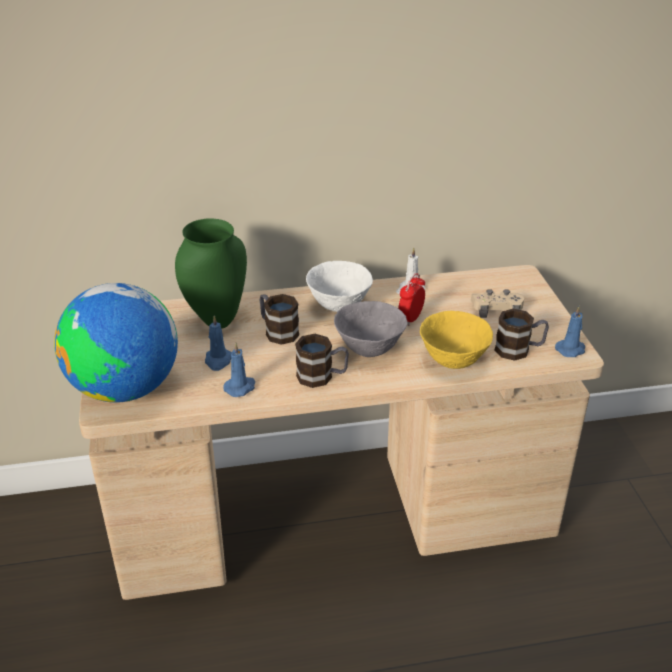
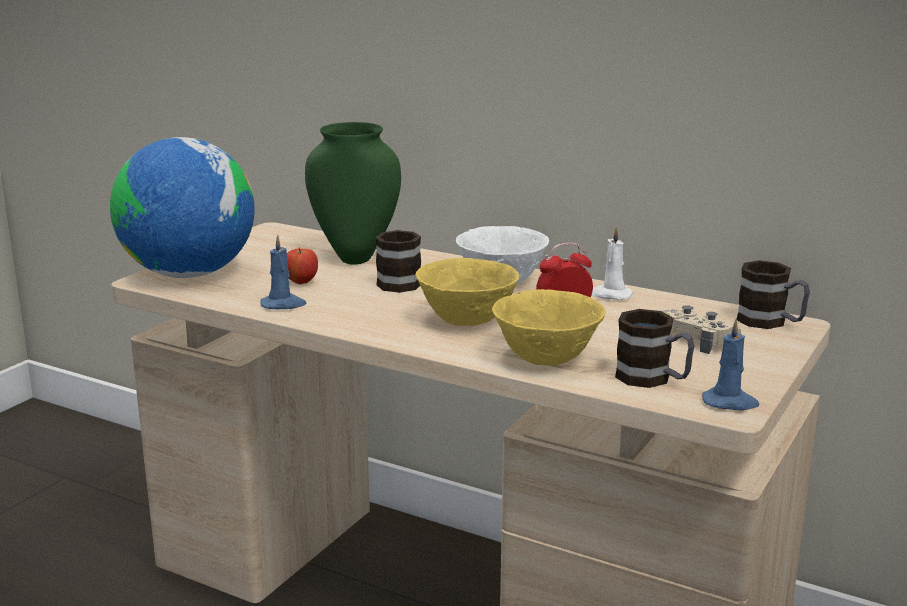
camera: 40 degrees right, 15 degrees down
blue candle [205,315,231,371] -> apple [287,247,318,284]
mug [295,334,349,388] -> mug moved to [737,260,810,329]
grey bowl [334,301,408,357] -> yellow bowl [416,258,519,326]

